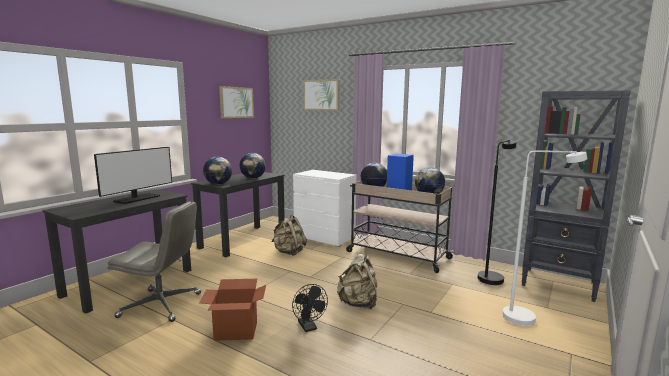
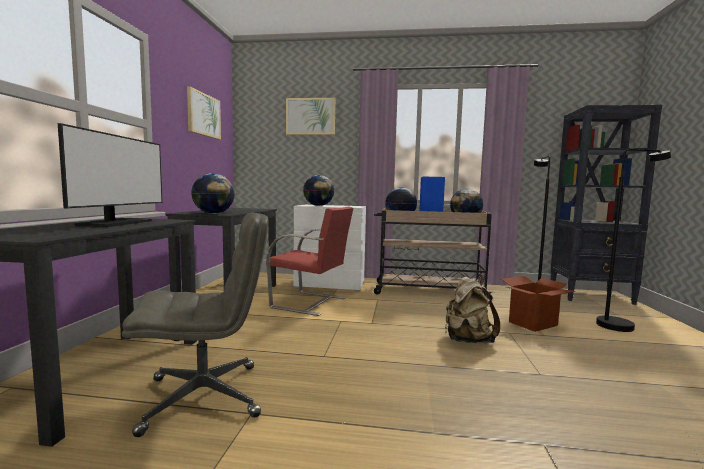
camera: 25 degrees left, 5 degrees down
cardboard box [199,279,266,341] -> cardboard box moved to [501,276,576,332]
globe [239,153,266,179] -> globe moved to [303,175,335,206]
beige backpack [271,215,307,256] -> red chair [266,206,353,316]
black fan [292,284,328,332] -> none
white floor lamp [502,150,588,326] -> black floor lamp [596,149,671,332]

